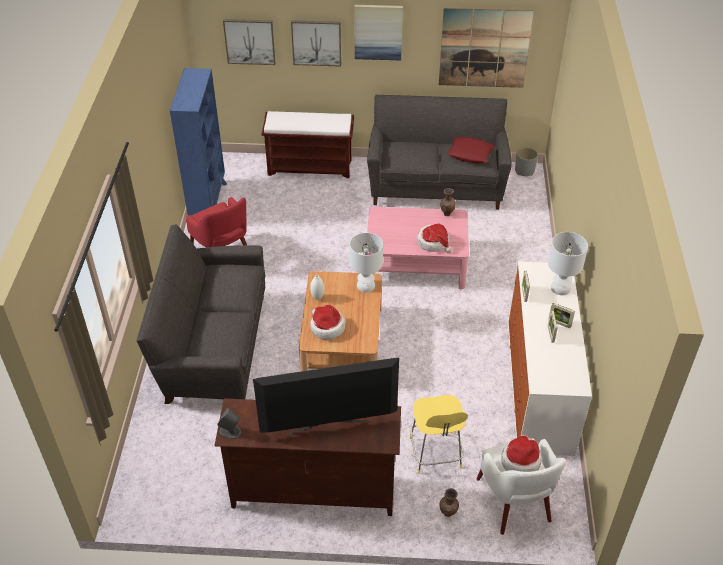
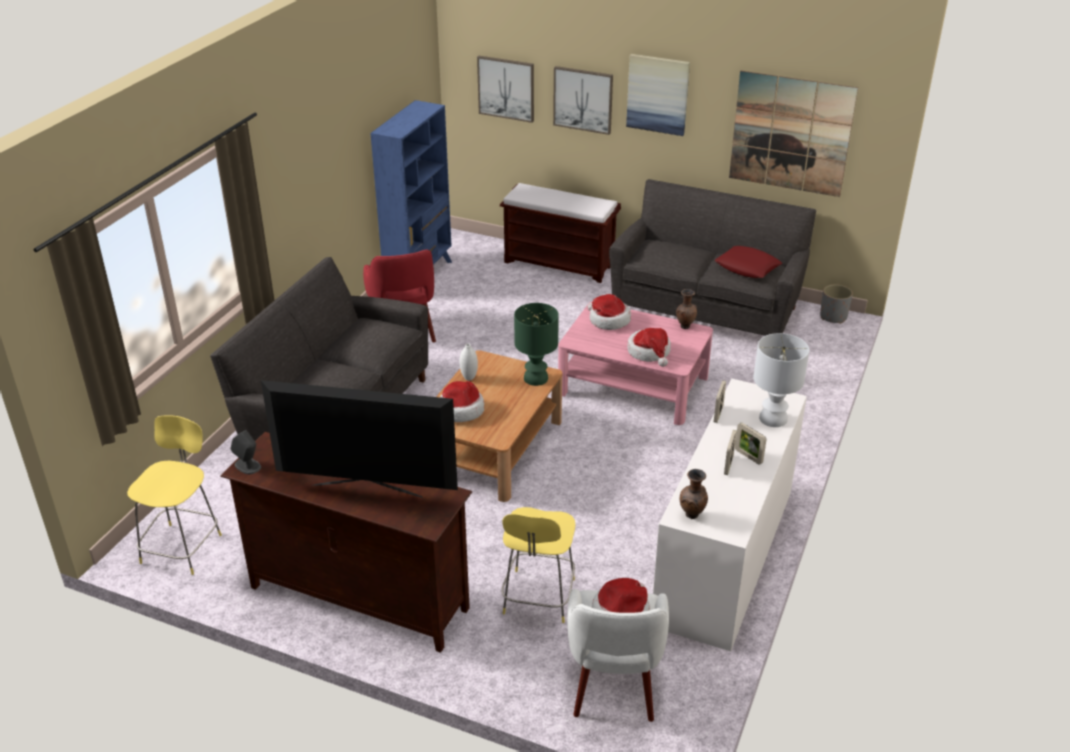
camera: 20 degrees right, 10 degrees down
white table lamp [350,233,383,292] -> green table lamp [514,303,559,386]
brown vase [440,488,459,517] -> brown vase moved to [680,469,708,519]
none -> yellow stool [127,415,222,575]
none -> hat [587,294,631,330]

